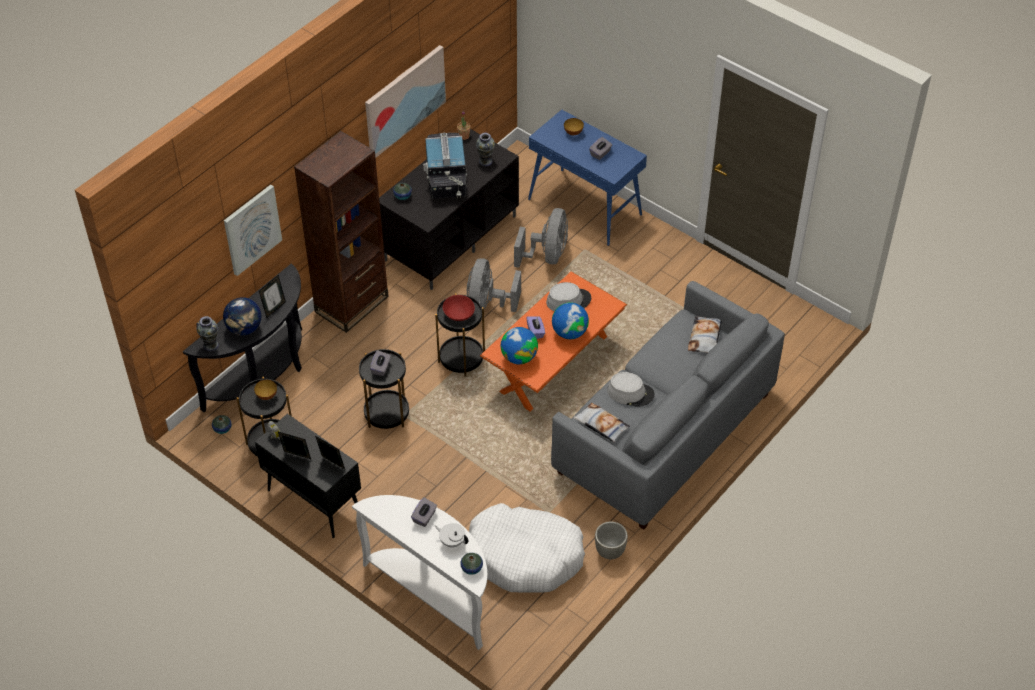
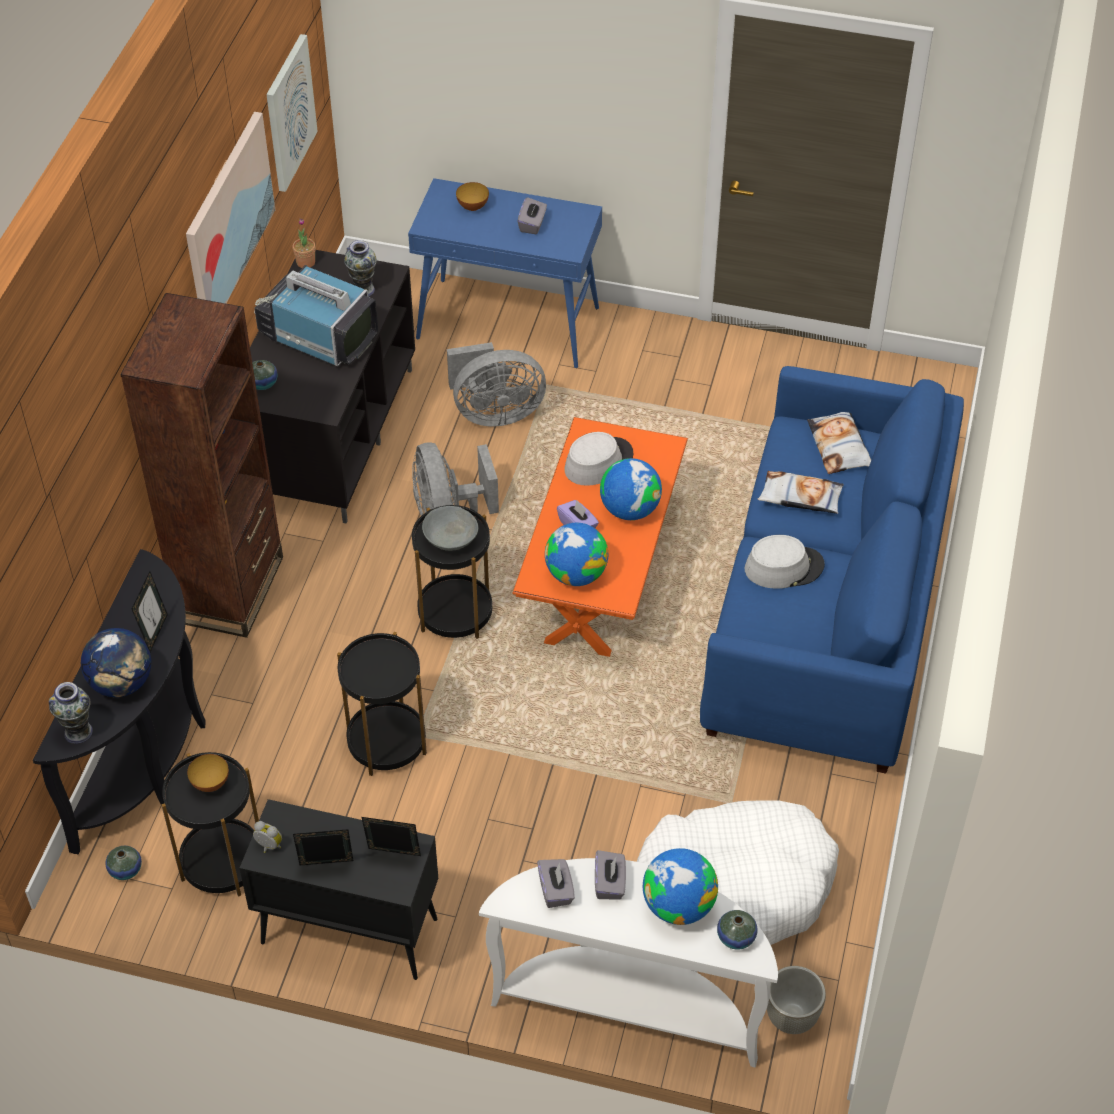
camera: 25 degrees left, 0 degrees up
picture [224,185,282,276] -> picture moved to [266,34,318,192]
grey tissue box [370,350,391,376] -> grey tissue box moved to [537,859,575,908]
television [423,133,467,199] -> television turned 150 degrees clockwise [254,265,378,366]
white teapot [434,523,469,547] -> globe [643,848,718,925]
red bowl [443,295,475,321] -> grey bowl [422,506,478,551]
grey fan [514,208,568,268] -> grey fan turned 90 degrees clockwise [447,342,546,427]
grey sofa [551,281,785,530] -> blue sofa [700,366,964,774]
pillow [573,403,630,442] -> pillow moved to [758,471,844,514]
grey planter [595,521,628,559] -> grey planter moved to [767,966,826,1034]

